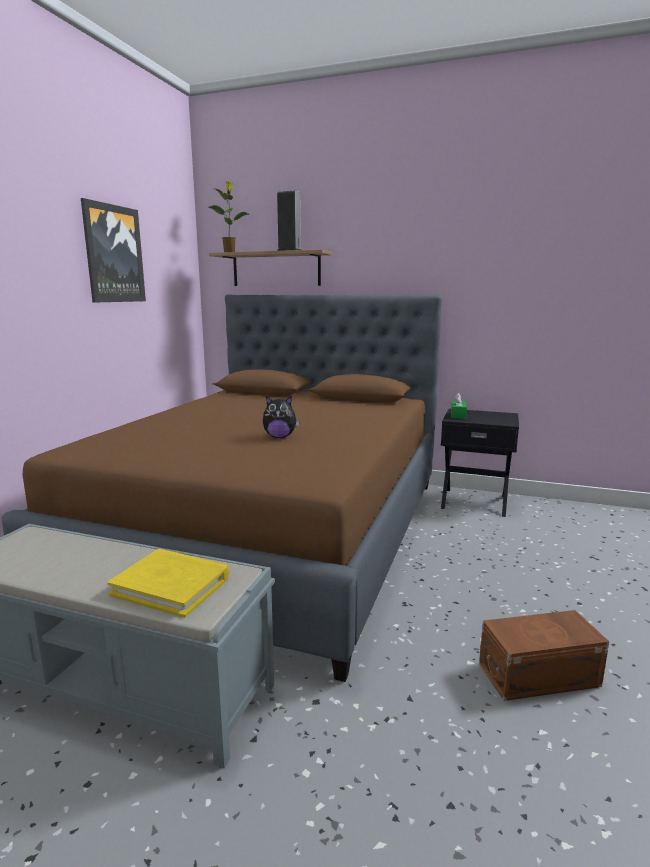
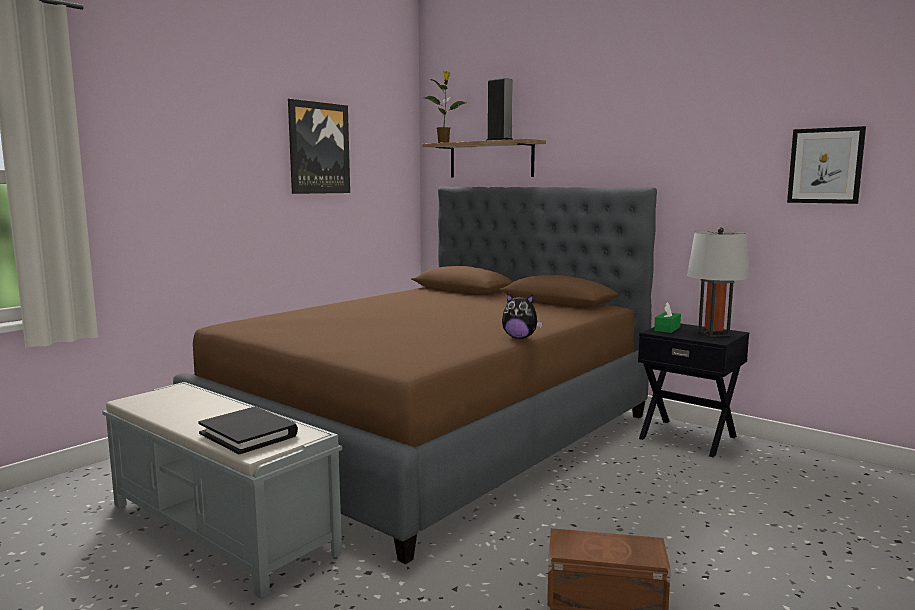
camera: 20 degrees right, 5 degrees down
yellow book [107,549,229,618] -> black book [198,407,298,454]
plush toy [263,396,300,438] -> plush toy moved to [502,293,543,339]
none -> grey table lamp [687,227,749,337]
none -> picture [787,126,866,204]

